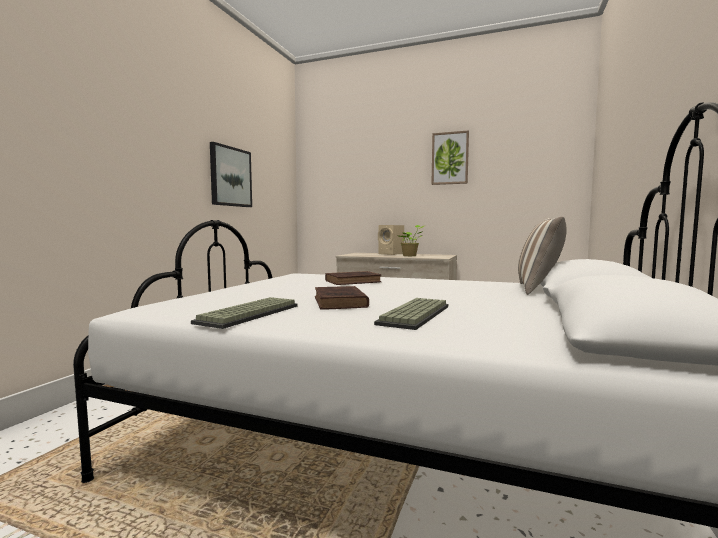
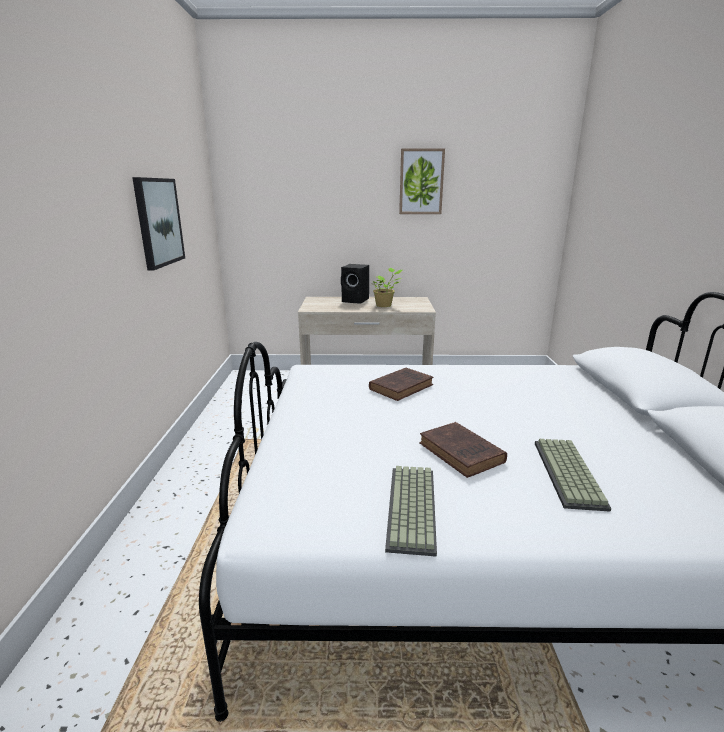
camera: 20 degrees left, 15 degrees up
beige speaker [378,225,404,255] -> black speaker [341,264,369,304]
pillow [518,216,567,295] -> none

